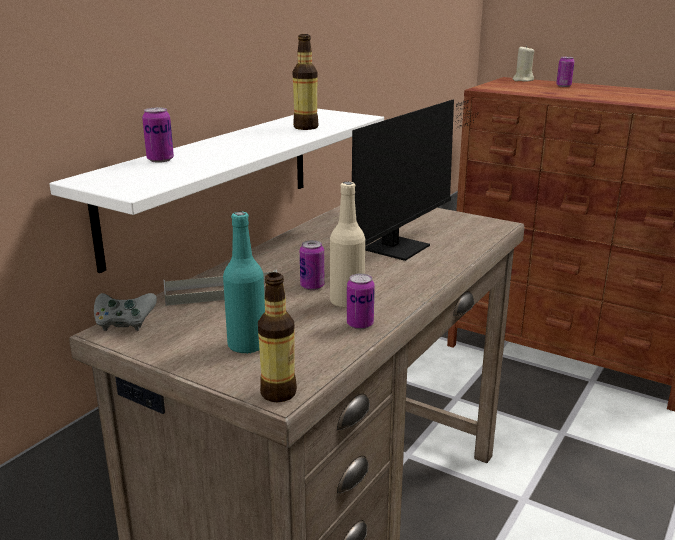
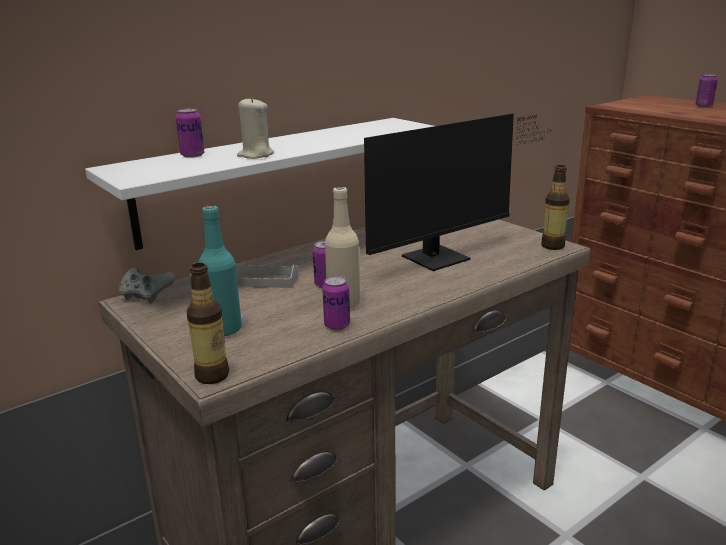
camera: 20 degrees right, 0 degrees up
bottle [293,34,318,130] -> bottle moved to [541,165,569,250]
beige candle [513,45,534,81] -> beige candle moved to [237,97,274,159]

